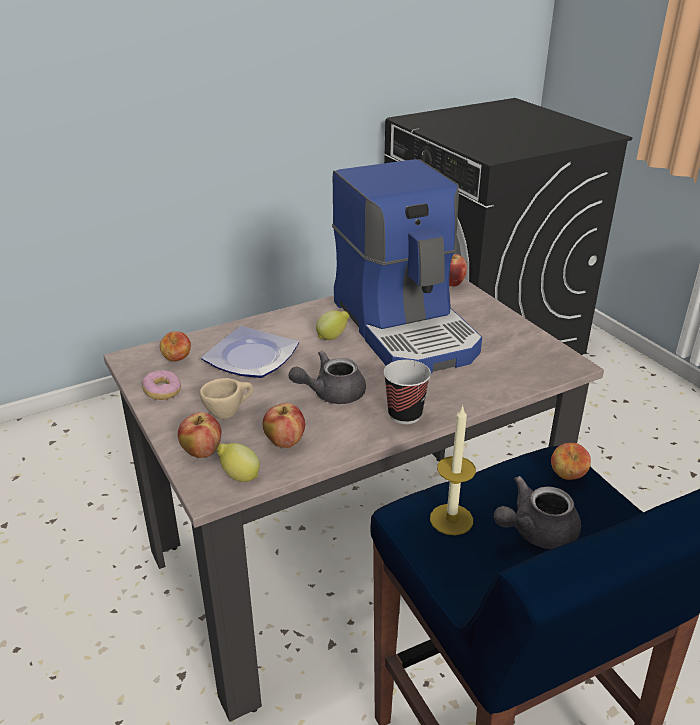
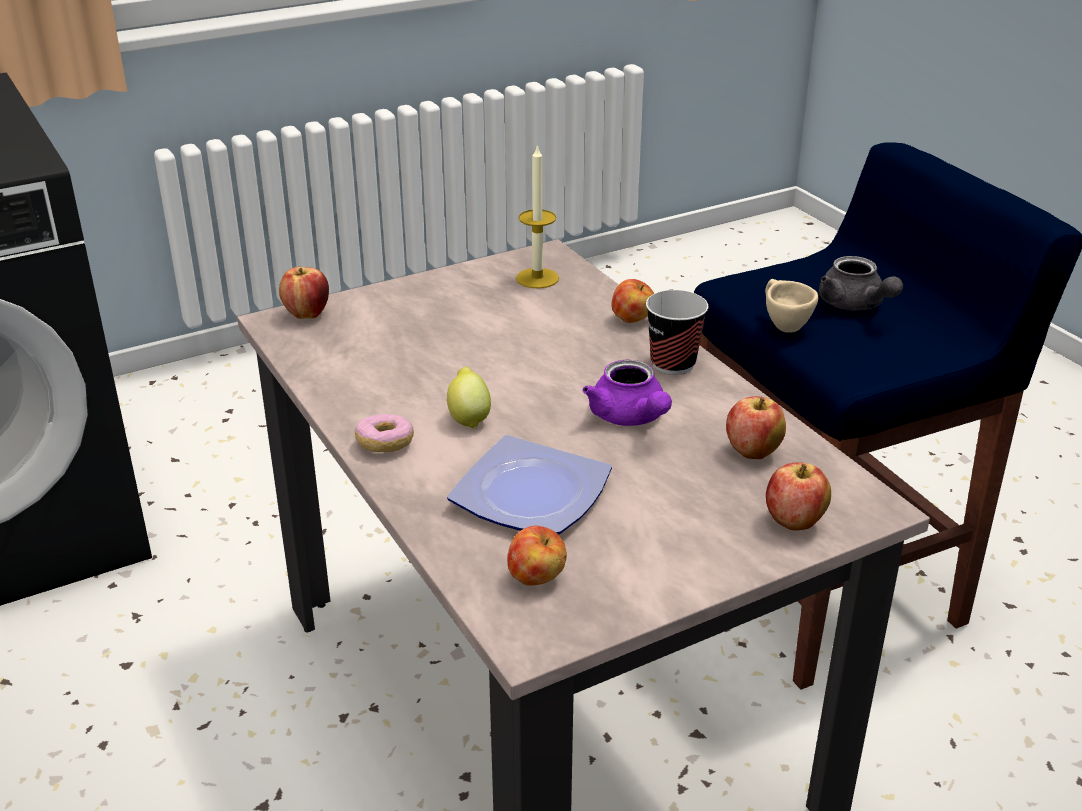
camera: 90 degrees left, 0 degrees up
donut [142,370,181,400] -> donut moved to [355,414,414,452]
beige cup [200,378,254,419] -> beige cup moved to [765,279,818,333]
lemon [217,443,260,482] -> none
grey teapot [289,351,366,404] -> purple teapot [582,360,672,426]
coffee machine [332,159,482,373] -> none
candle [430,405,476,536] -> candle moved to [516,144,559,289]
apple [551,443,591,480] -> apple moved to [611,279,654,323]

